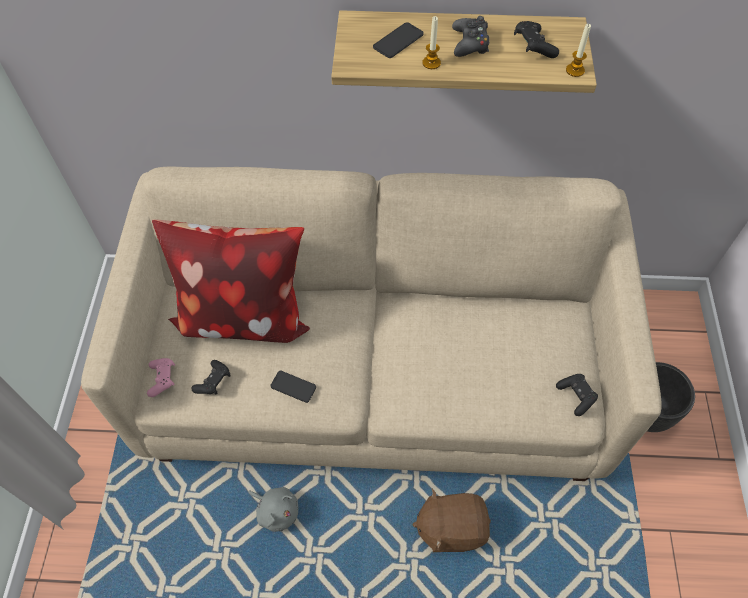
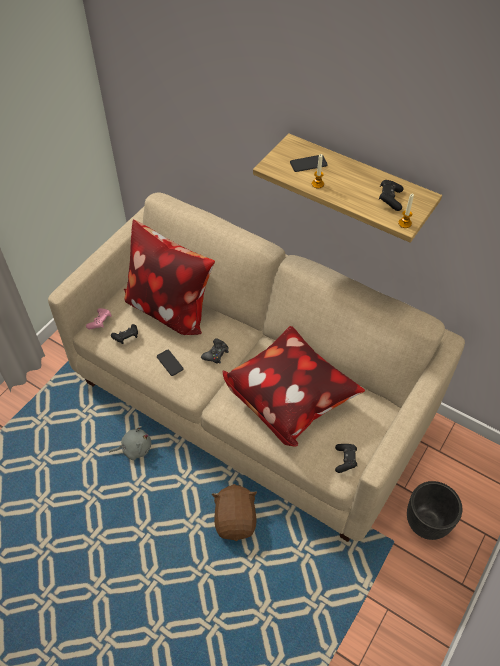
camera: 30 degrees right, 5 degrees down
grey plush toy [248,487,298,532] -> grey plush toy turned 75 degrees counterclockwise [109,426,151,460]
brown plush toy [413,489,491,552] -> brown plush toy turned 60 degrees clockwise [212,484,257,541]
black game controller [452,16,489,57] -> black game controller moved to [201,338,229,364]
none -> pillow [222,326,365,447]

